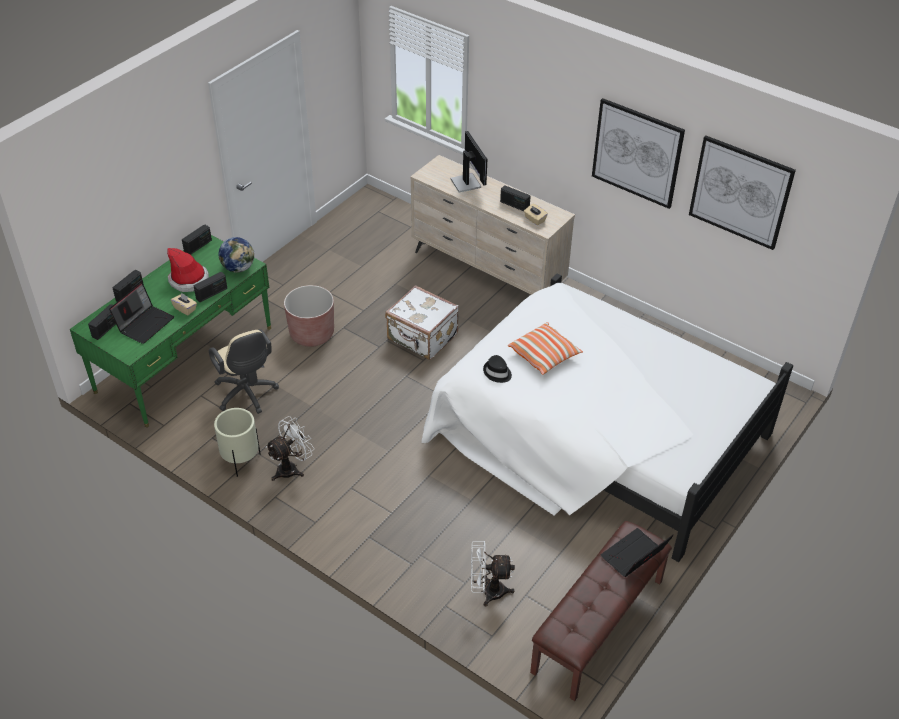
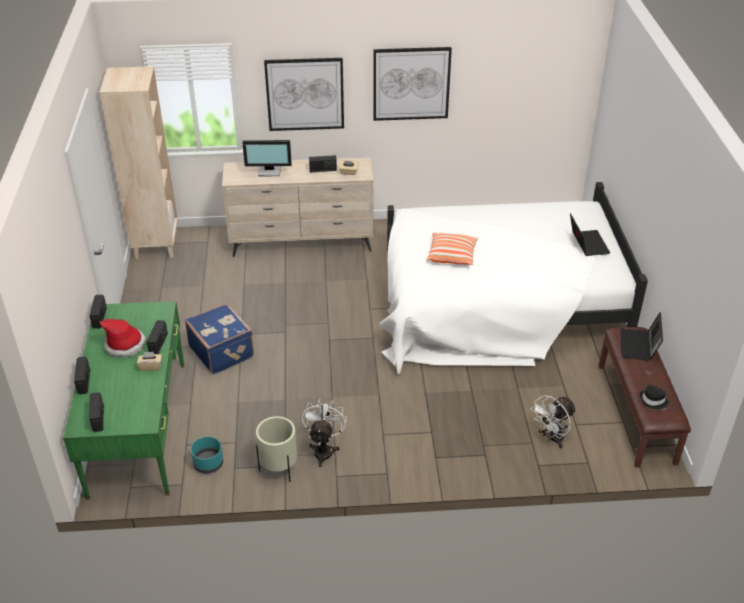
camera: 40 degrees left, 5 degrees down
laptop [109,283,174,344] -> laptop moved to [570,213,610,256]
beige office chair [209,329,279,414] -> none
globe [218,237,254,273] -> none
brown planter [284,285,334,347] -> blue suitcase [185,303,254,375]
white suitcase [385,285,459,360] -> none
monitor [450,131,487,192] -> monitor turned 150 degrees clockwise [242,140,292,177]
black hat [483,355,512,383] -> black hat moved to [640,385,669,409]
picture [689,135,796,250] -> picture moved to [264,58,344,131]
none -> beige bookcase [99,66,178,259]
none -> turquoise planter [191,437,223,474]

